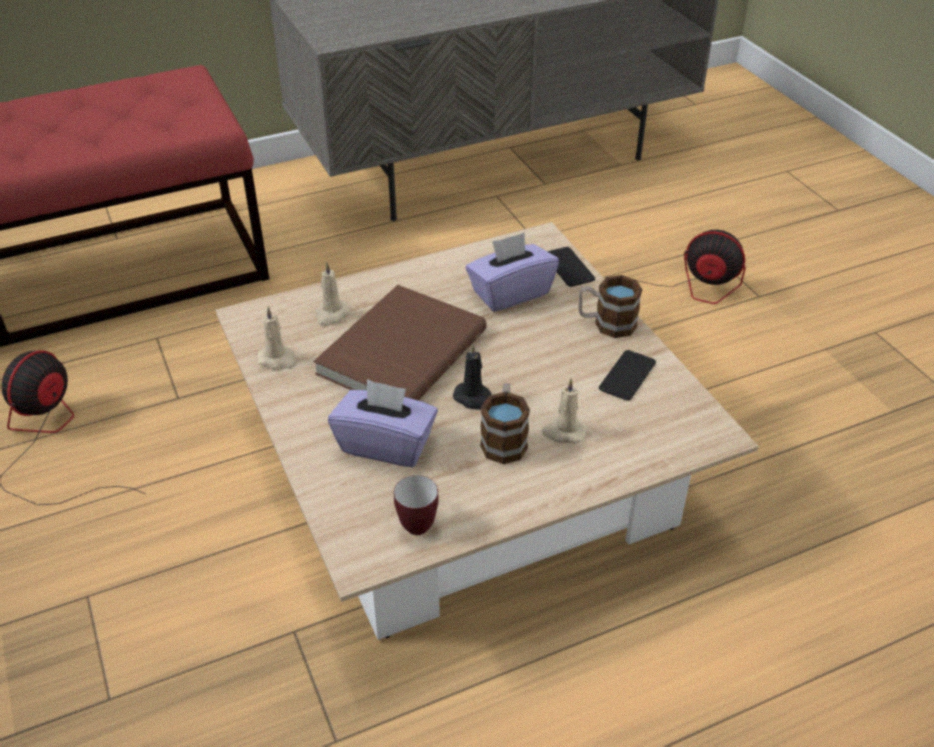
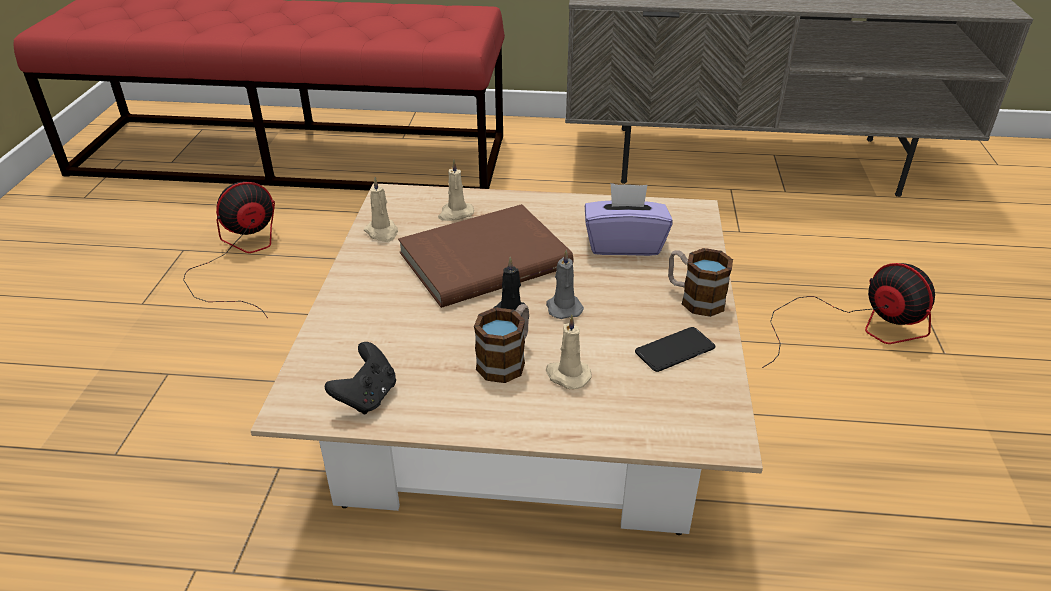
camera: 30 degrees right, 5 degrees down
purple tissue box [328,379,438,467] -> none
mug [394,475,439,535] -> black game controller [325,342,396,415]
phone [547,247,595,287] -> none
none -> grey candle [546,250,584,319]

